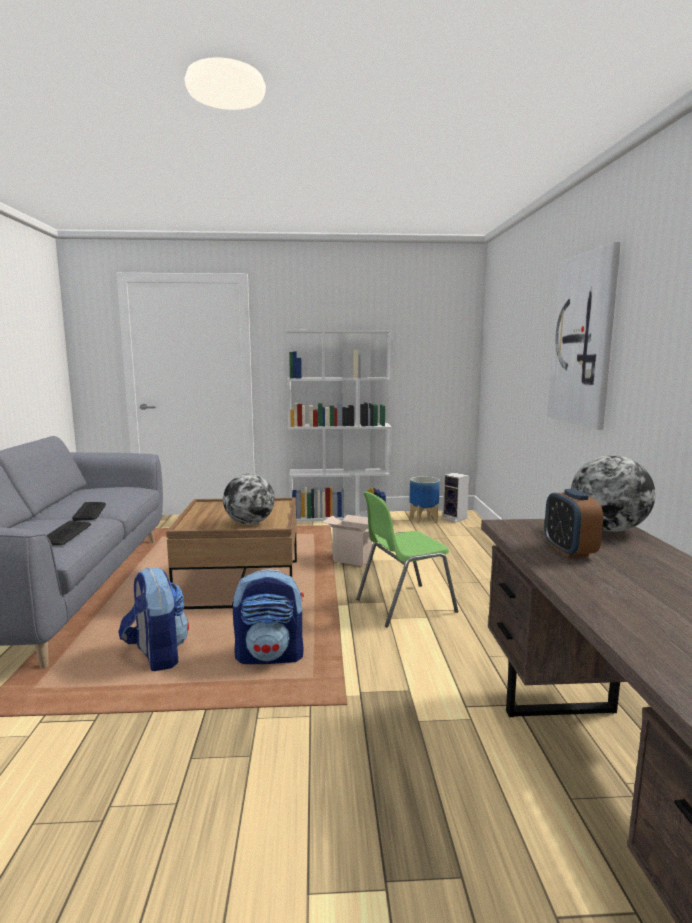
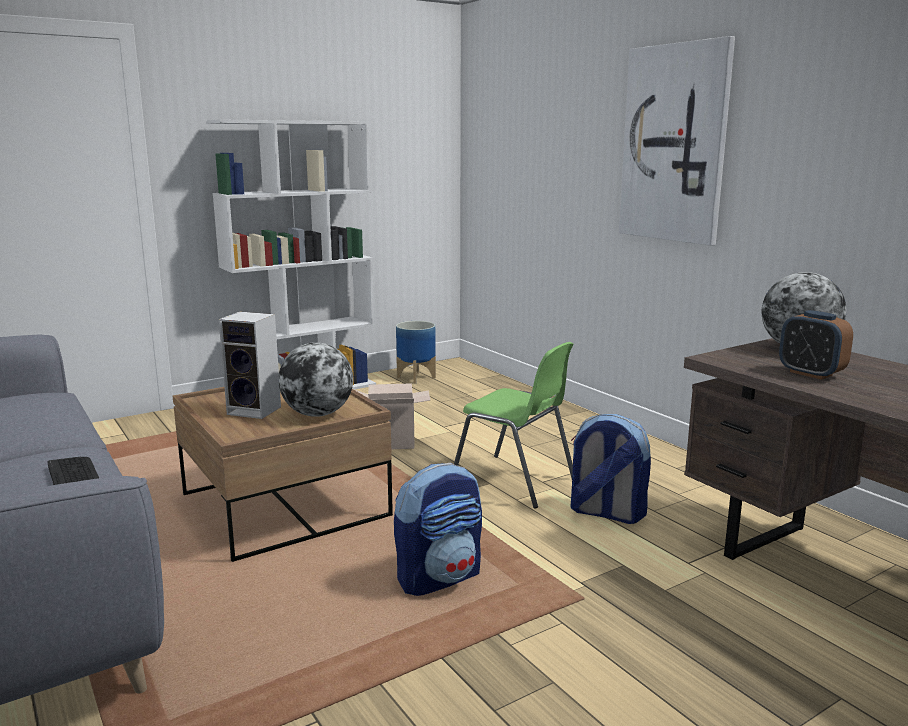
camera: 30 degrees left, 5 degrees up
keyboard [72,502,106,521] -> none
backpack [118,567,189,671] -> backpack moved to [571,414,651,524]
green chair [356,492,458,627] -> green chair turned 90 degrees counterclockwise [454,342,573,508]
speaker [442,473,469,522] -> speaker moved to [219,312,281,419]

